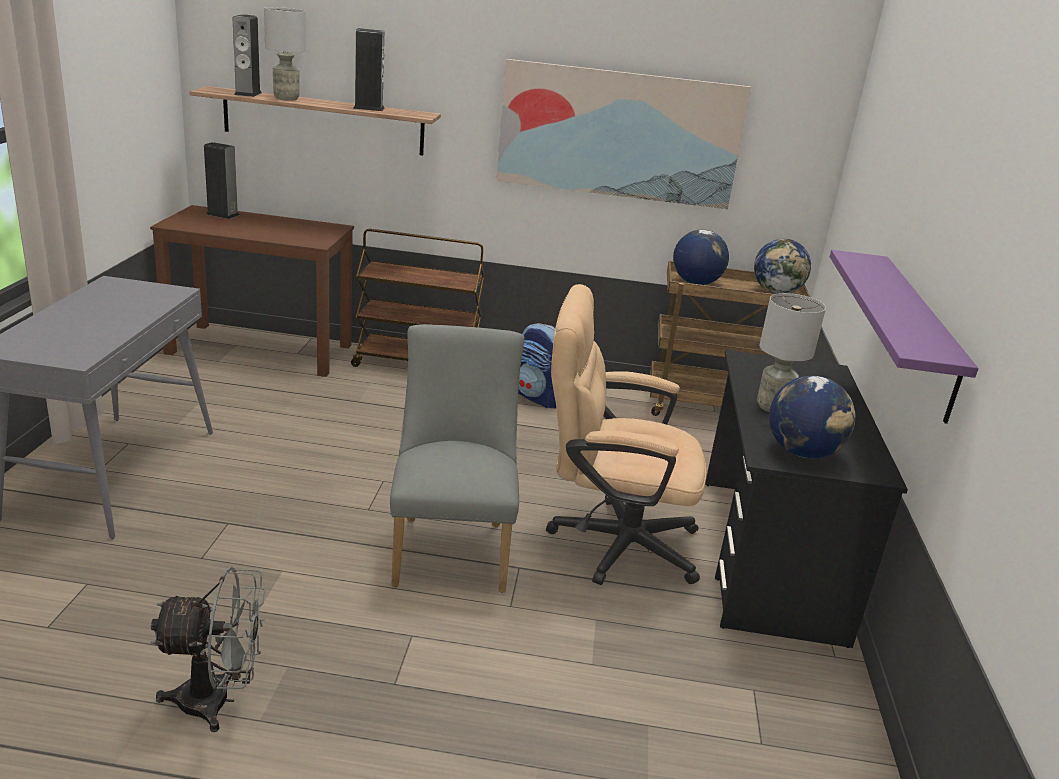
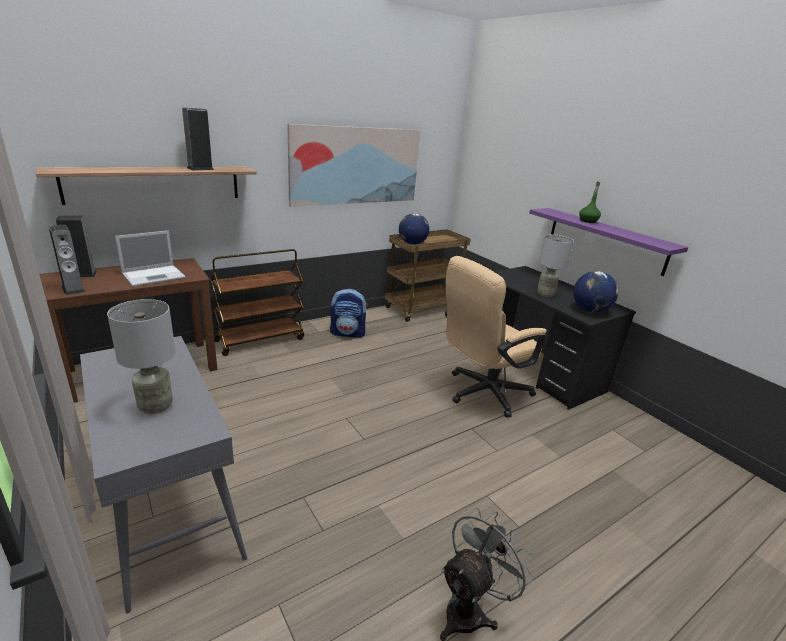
camera: 40 degrees left, 0 degrees up
speaker [233,14,262,97] -> speaker moved to [49,225,85,295]
grey table lamp [264,7,306,101] -> grey table lamp moved to [107,299,176,414]
grey chair [390,324,525,593] -> none
globe [754,239,811,294] -> none
none -> laptop [115,230,186,287]
none -> green bottle [579,181,601,223]

